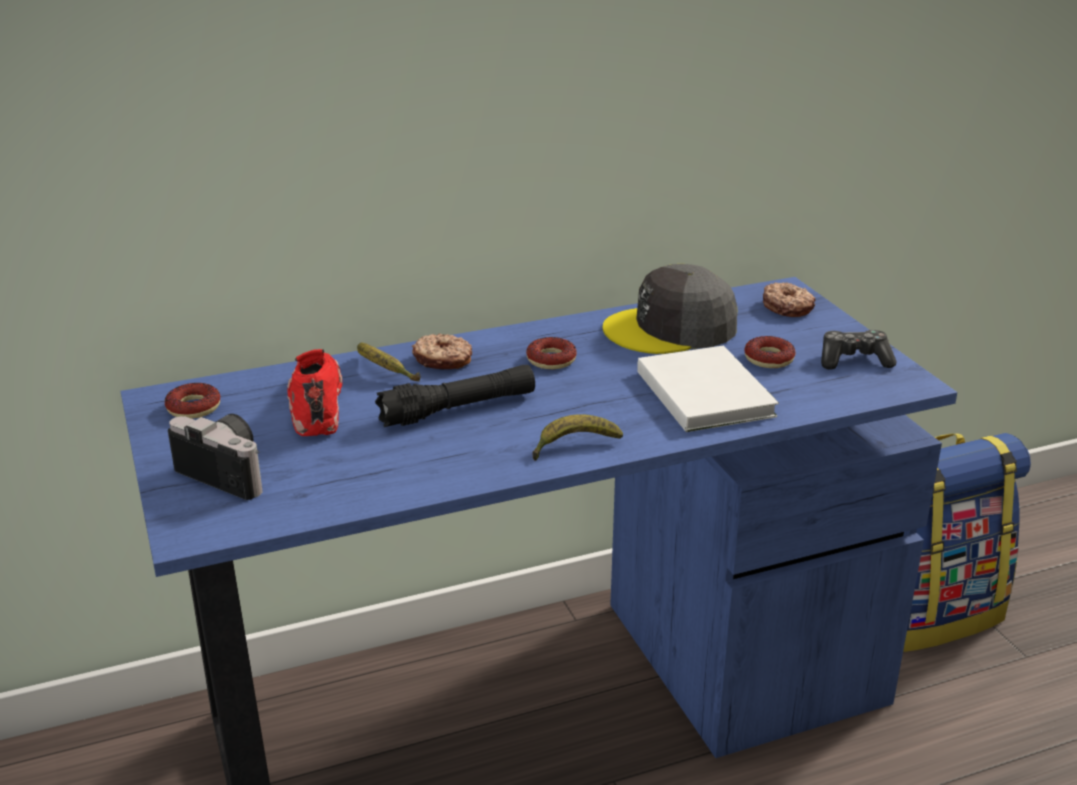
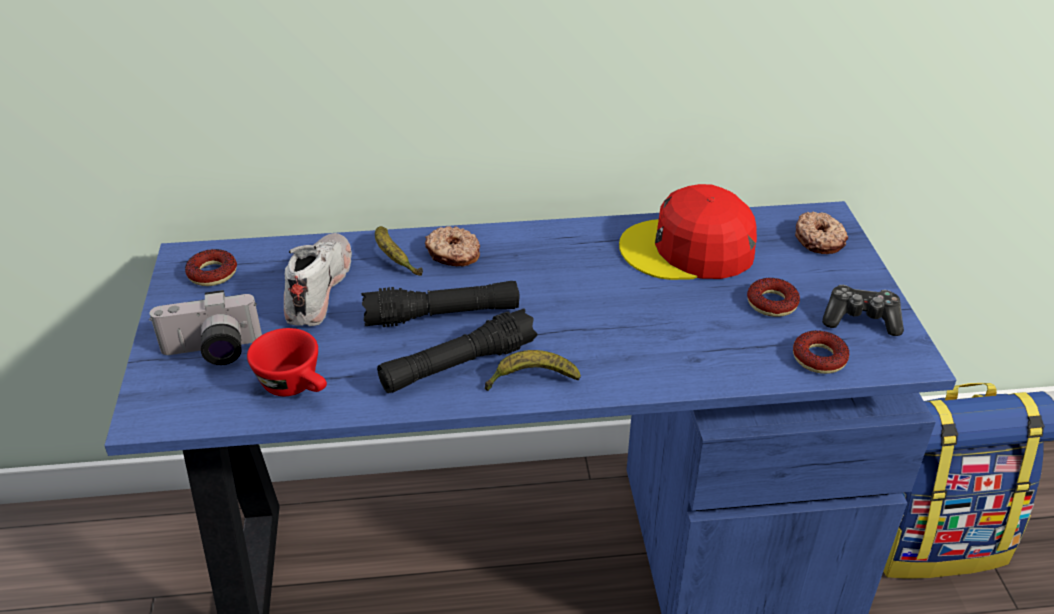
camera: 15 degrees right, 10 degrees up
camera [168,414,263,500] -> camera turned 120 degrees clockwise [149,290,262,365]
red shoe [287,349,342,436] -> white shoe [284,233,352,326]
donut [526,337,576,369] -> donut moved to [793,330,849,374]
grey cap [603,264,737,354] -> red cap [619,184,757,280]
white book [637,346,779,432] -> none
none -> red cup [247,328,327,396]
none -> black flashlight [377,308,538,393]

